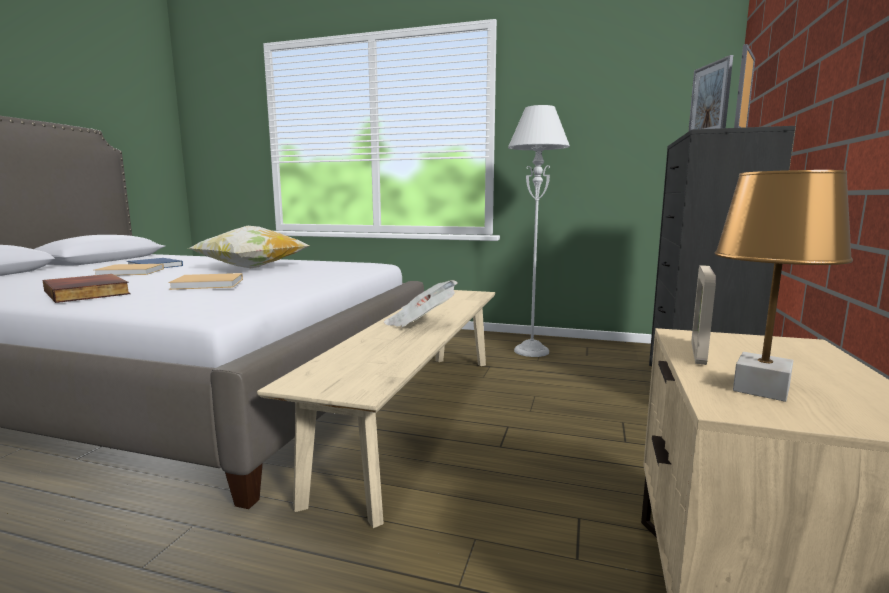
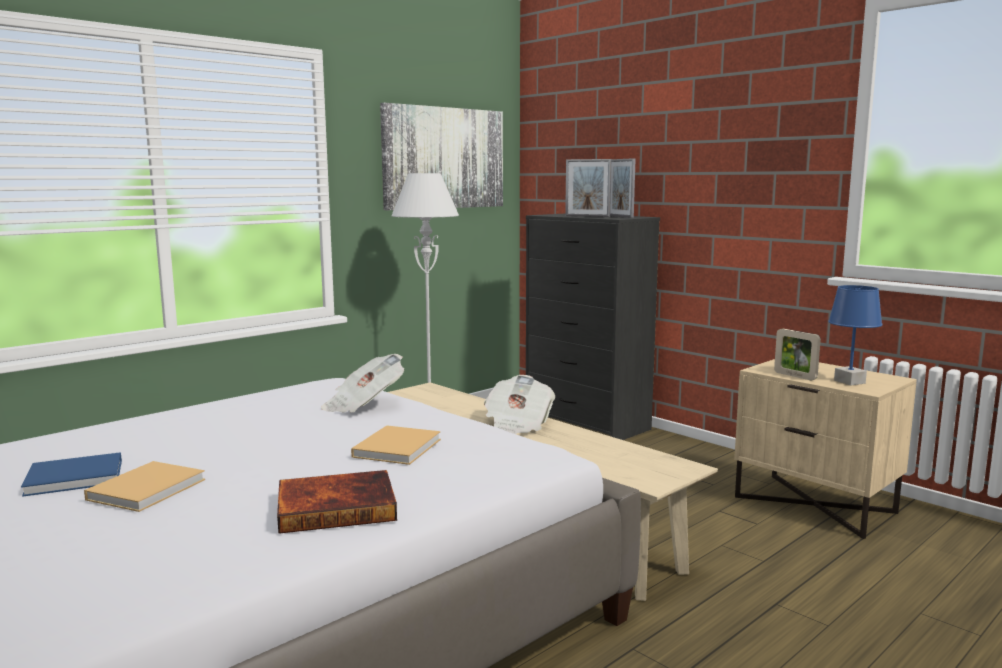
camera: 60 degrees left, 0 degrees up
pillow [189,226,309,268] -> none
brown table lamp [715,170,853,402] -> blue table lamp [828,285,883,386]
none -> newspaper [321,354,404,413]
none -> picture [380,103,503,210]

